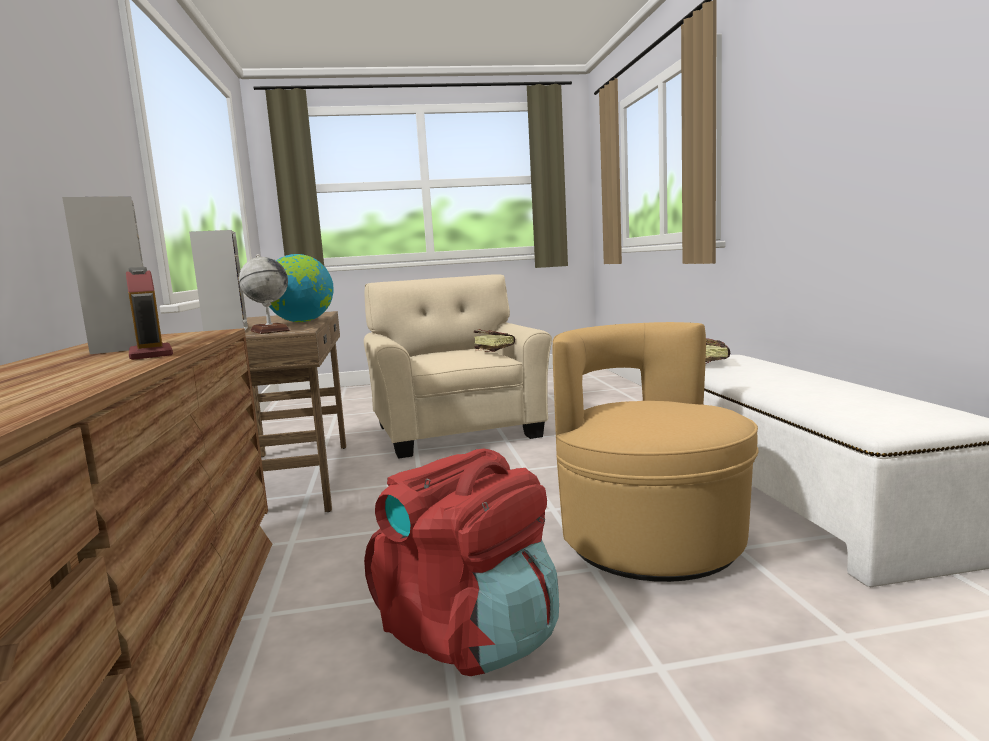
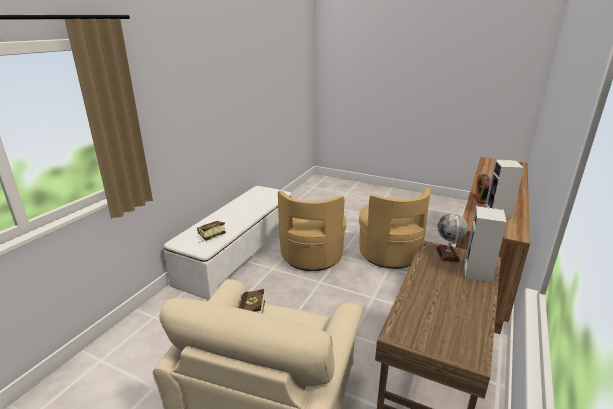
camera: 145 degrees left, 15 degrees up
globe [267,254,334,322] -> none
red backpack [364,449,559,676] -> beige armchair [359,188,431,269]

